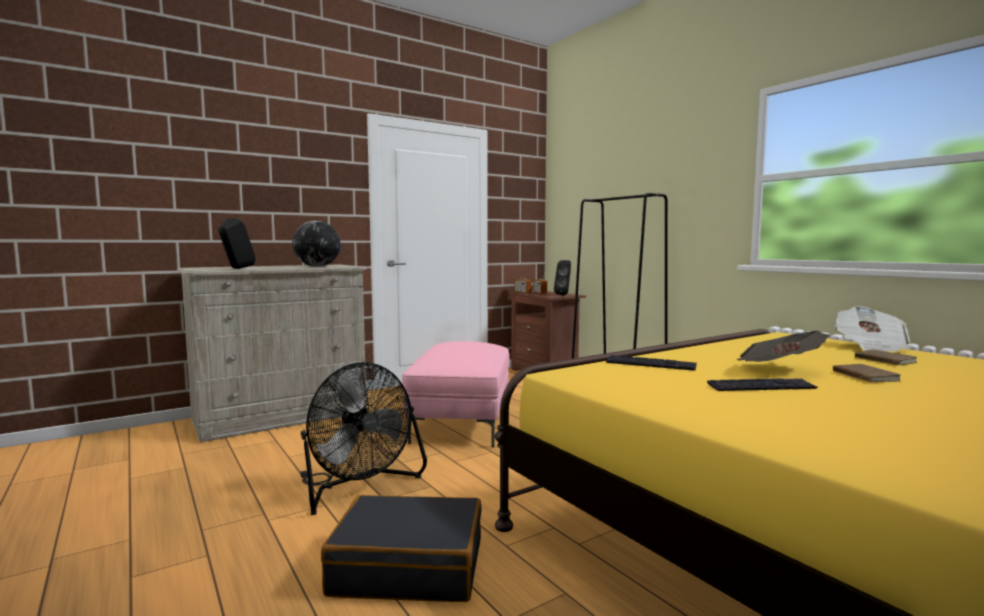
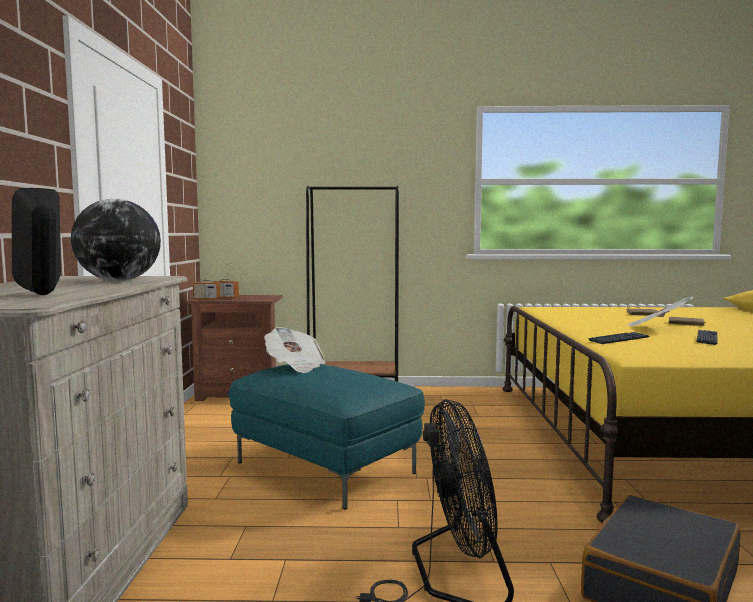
camera: 55 degrees left, 0 degrees up
pink ottoman [402,341,510,447] -> turquoise ottoman [228,364,425,510]
black speaker [554,260,571,296] -> none
newspaper [835,306,910,352] -> newspaper moved to [264,327,326,373]

